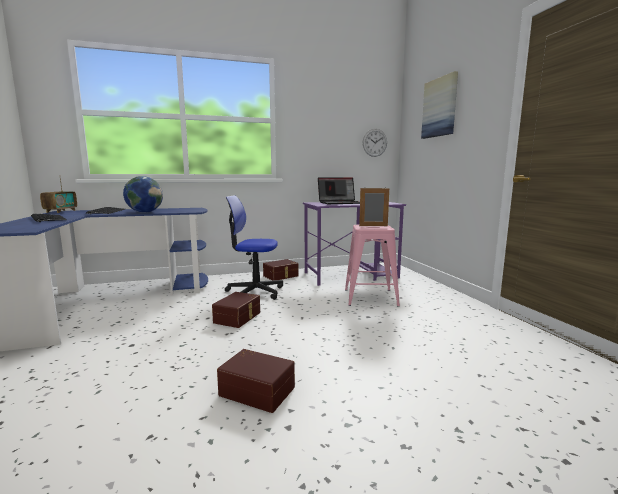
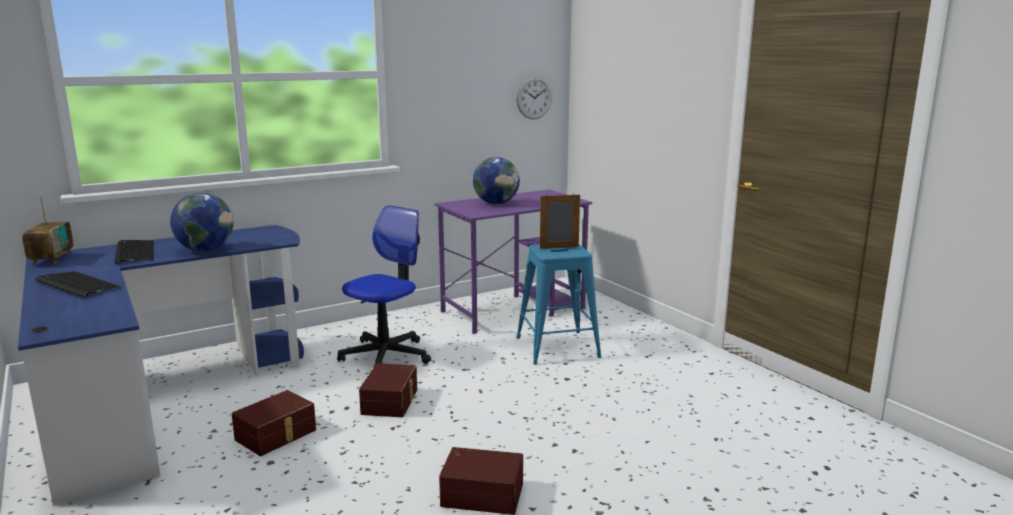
camera: 15 degrees left, 5 degrees up
office chair [225,195,283,300] -> office chair turned 135 degrees clockwise [337,205,431,366]
brown storage box [263,259,298,280] -> brown storage box moved to [232,390,316,456]
laptop [318,178,360,204] -> globe [473,157,520,204]
pink stool [345,225,400,307] -> blue stool [517,244,602,364]
picture [421,71,458,139] -> none

